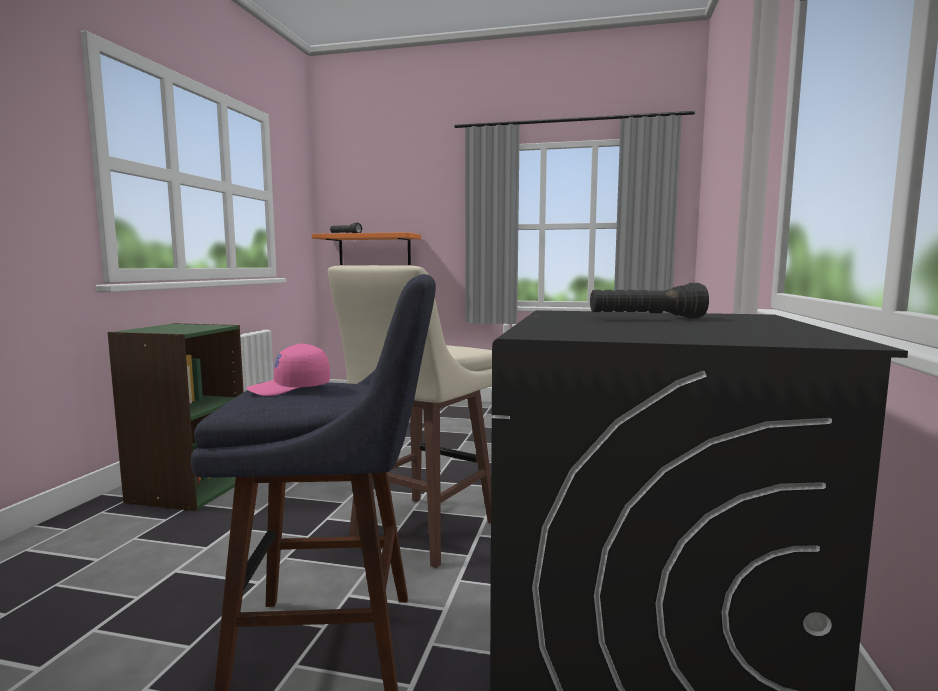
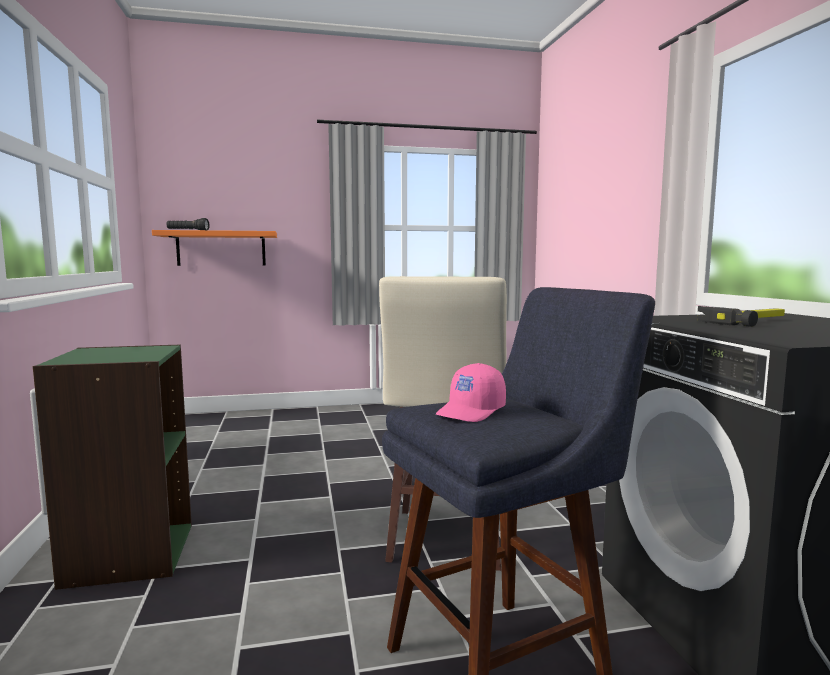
camera: 25 degrees left, 0 degrees up
black flashlight [590,283,709,319] -> hammer [697,306,785,327]

